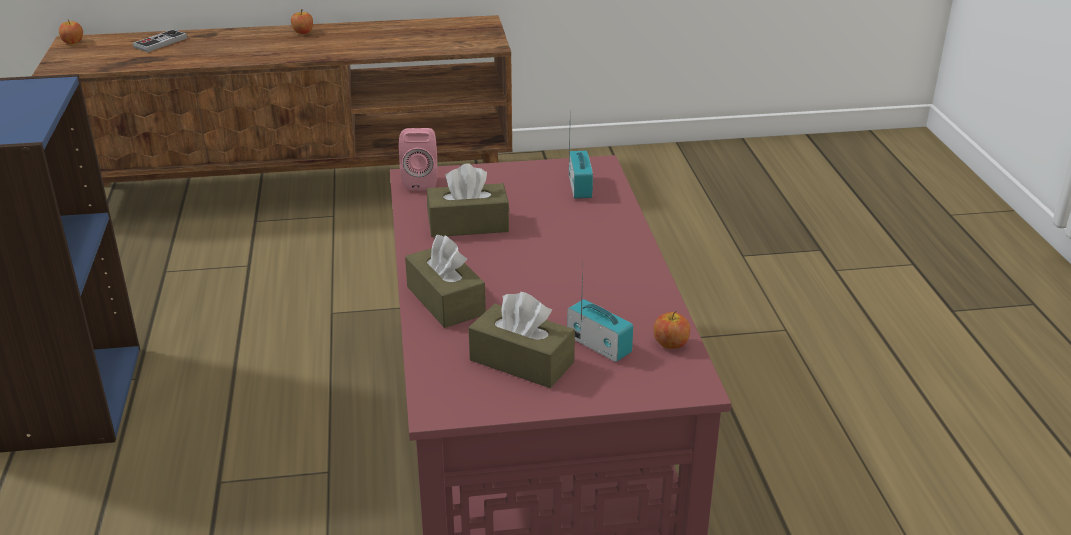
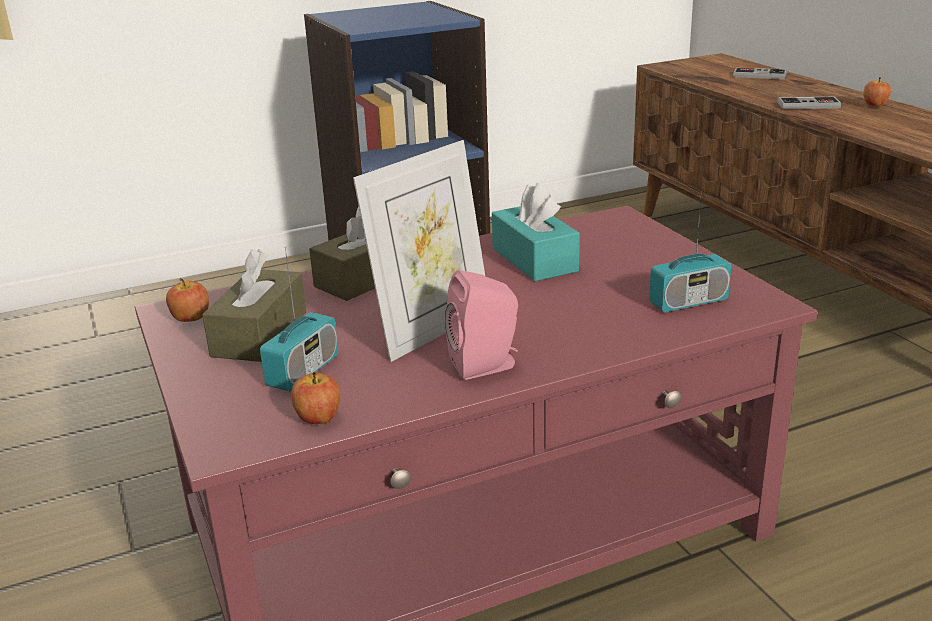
camera: 75 degrees right, 5 degrees down
apple [59,20,83,45] -> apple moved to [166,278,209,322]
pink speaker [399,128,437,191] -> pink speaker moved to [445,270,518,380]
brown tissue box [427,163,510,237] -> turquoise tissue box [492,183,580,281]
none -> picture frame [353,140,485,362]
none -> game controller [777,97,842,109]

